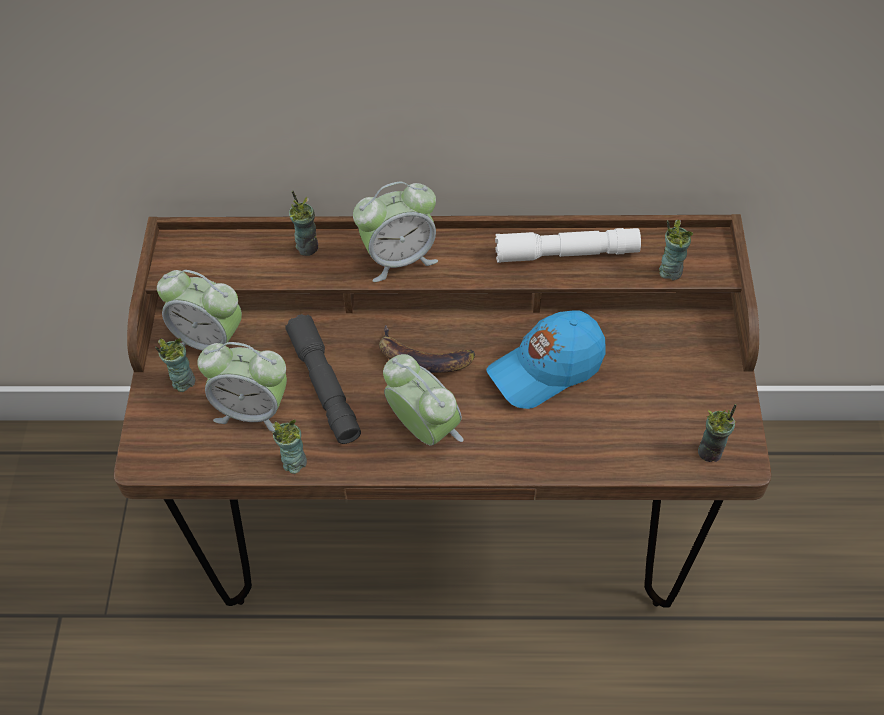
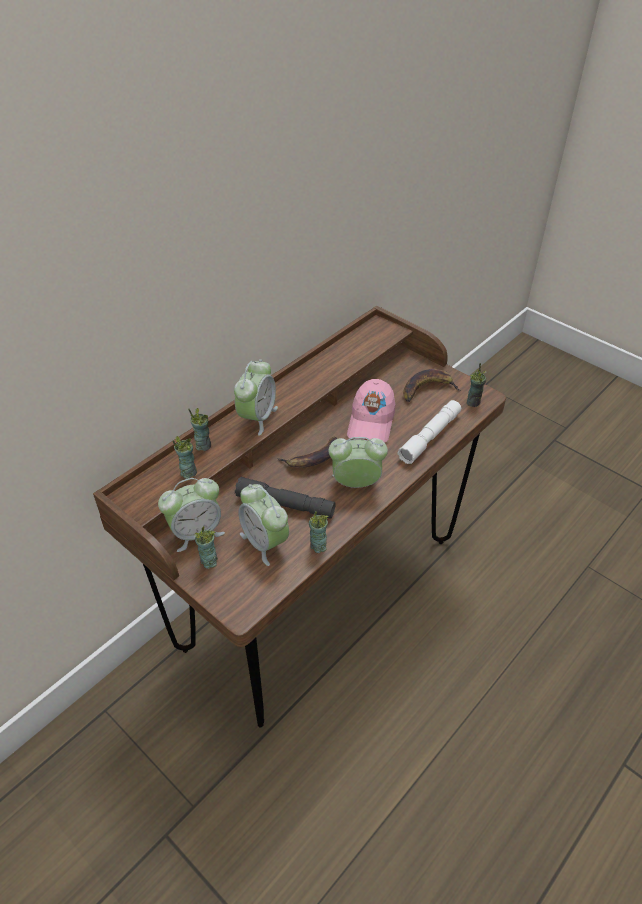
camera: 50 degrees left, 10 degrees down
alarm clock [197,342,287,431] -> alarm clock turned 90 degrees clockwise [238,484,289,566]
blue cap [486,310,606,409] -> pink cap [347,379,396,443]
white flashlight [495,228,641,263] -> white flashlight moved to [397,400,461,464]
cup [659,220,693,280] -> cup moved to [172,436,197,479]
none -> banana [403,369,461,402]

